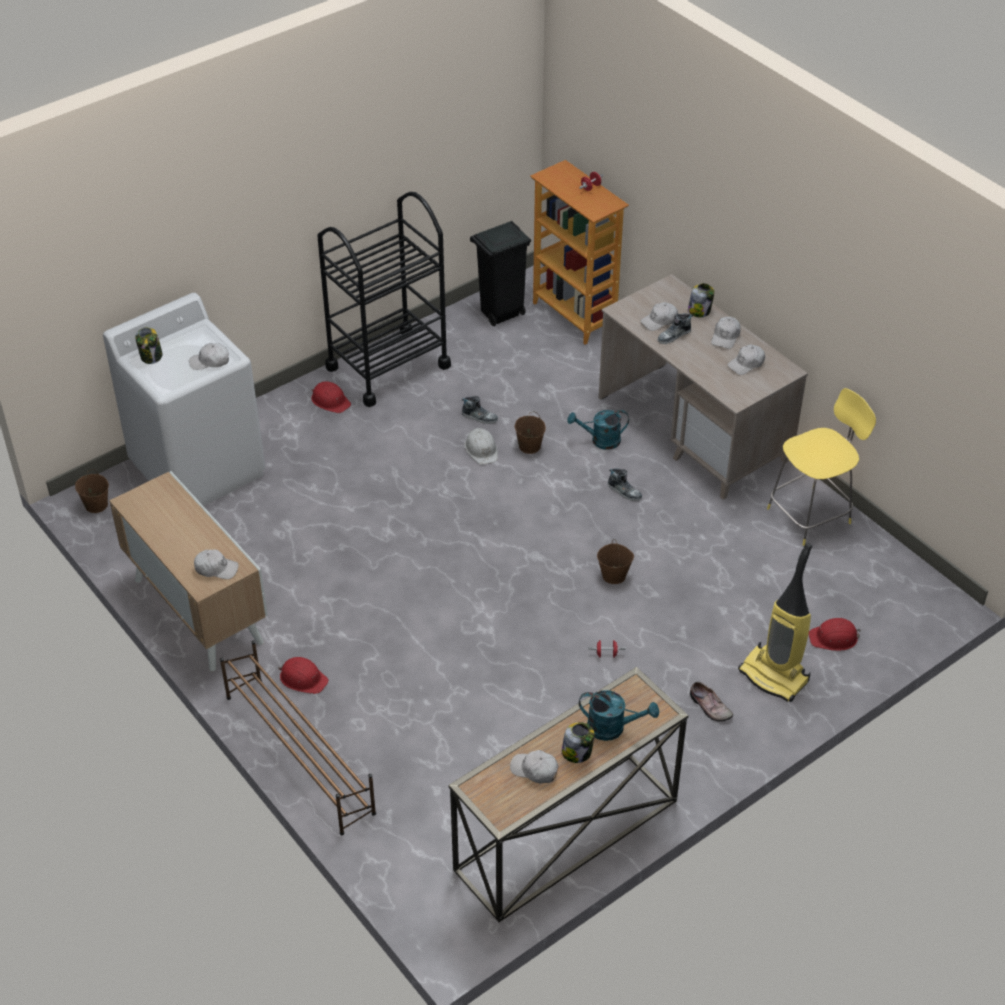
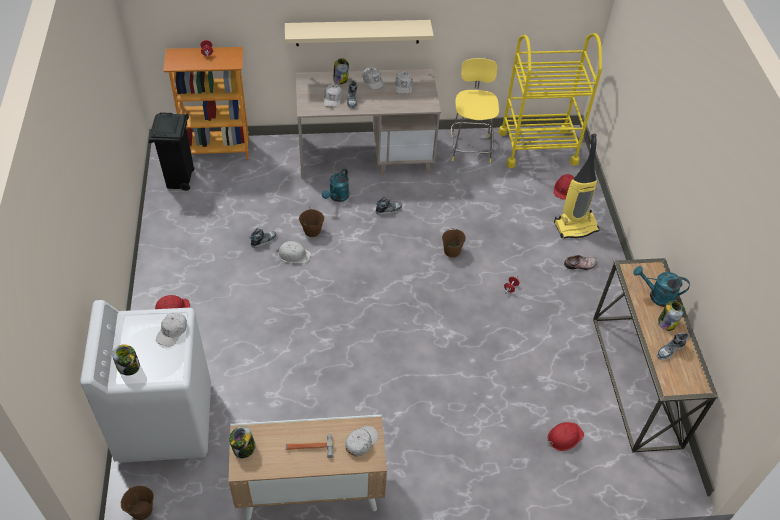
camera: 60 degrees left, 5 degrees up
brown shoe rack [220,640,376,835] -> none
red hard hat [278,657,329,694] -> red hard hat moved to [548,422,584,451]
black cart [317,192,451,407] -> none
white cap [510,750,559,783] -> shoe [657,333,690,360]
turquoise watering can [579,690,659,741] -> turquoise watering can turned 120 degrees counterclockwise [633,266,690,307]
none -> jar [229,426,256,458]
none -> beige shelf [285,20,434,46]
none -> hammer [286,434,333,458]
none -> yellow cart [499,33,602,168]

